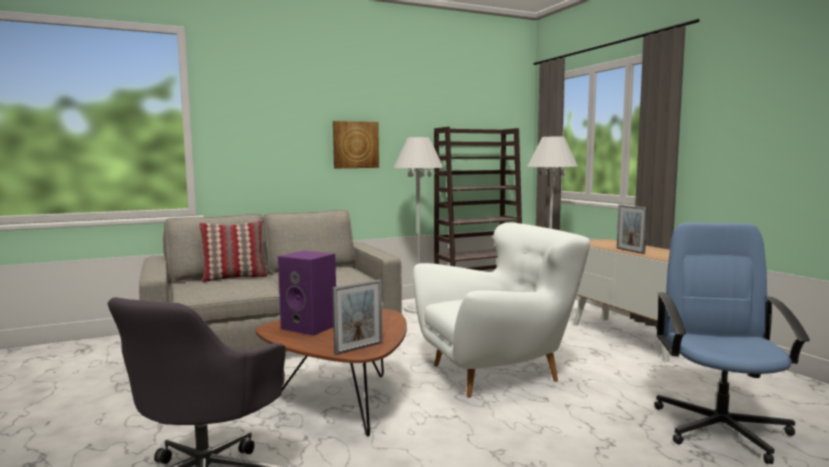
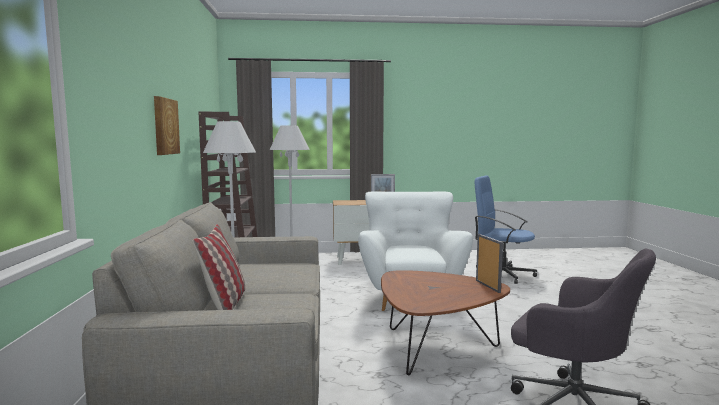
camera: 70 degrees left, 0 degrees up
purple speaker [278,251,336,336] -> none

